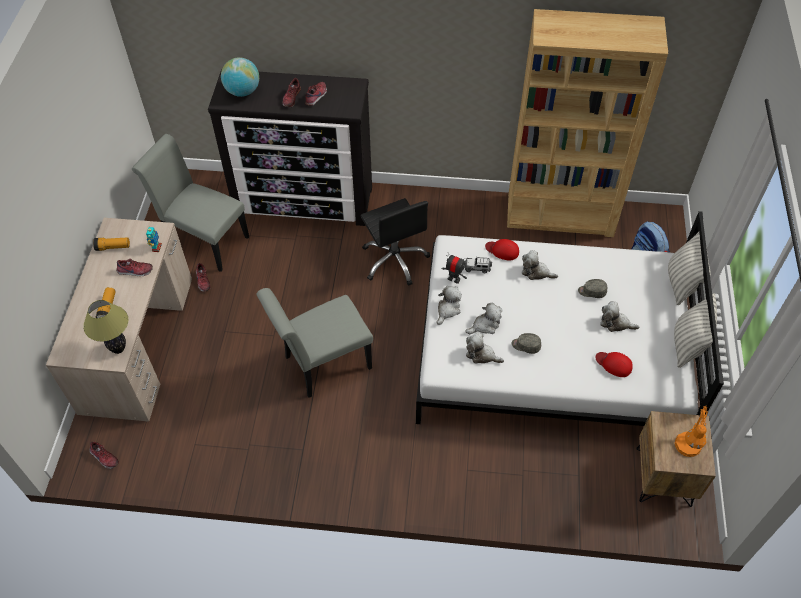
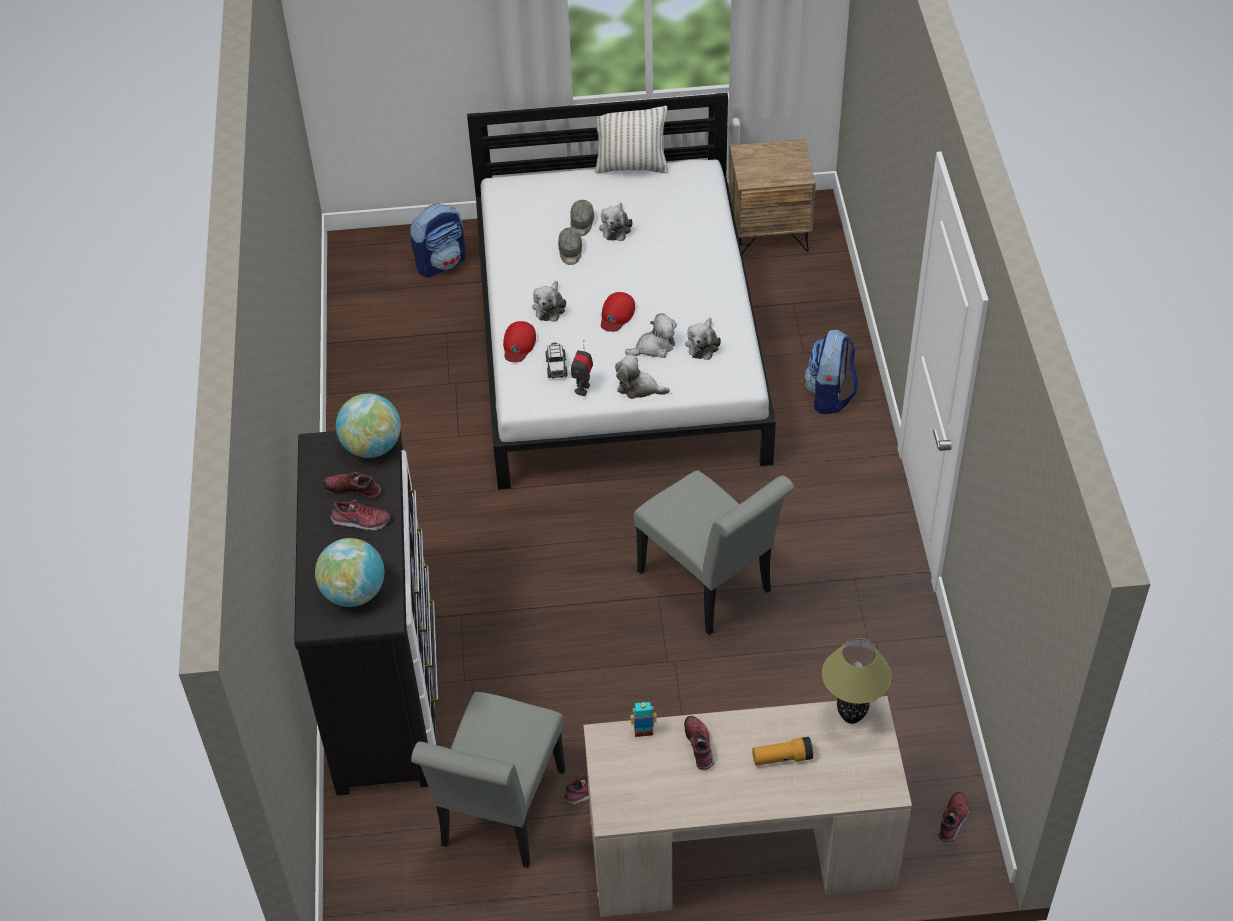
camera: 100 degrees left, 5 degrees down
flashlight [93,237,130,251] -> none
black office chair [360,198,430,286] -> none
plush toy [465,303,502,334] -> plush toy turned 105 degrees clockwise [625,313,677,358]
brown bookcase [507,9,668,237] -> none
grey cap [512,333,541,354] -> grey cap moved to [570,200,594,236]
red cap [596,352,633,377] -> red cap moved to [601,292,635,332]
pillow [668,232,711,305] -> none
orange table lamp [675,406,708,457] -> none
none -> globe [336,393,401,458]
none -> backpack [804,330,858,414]

